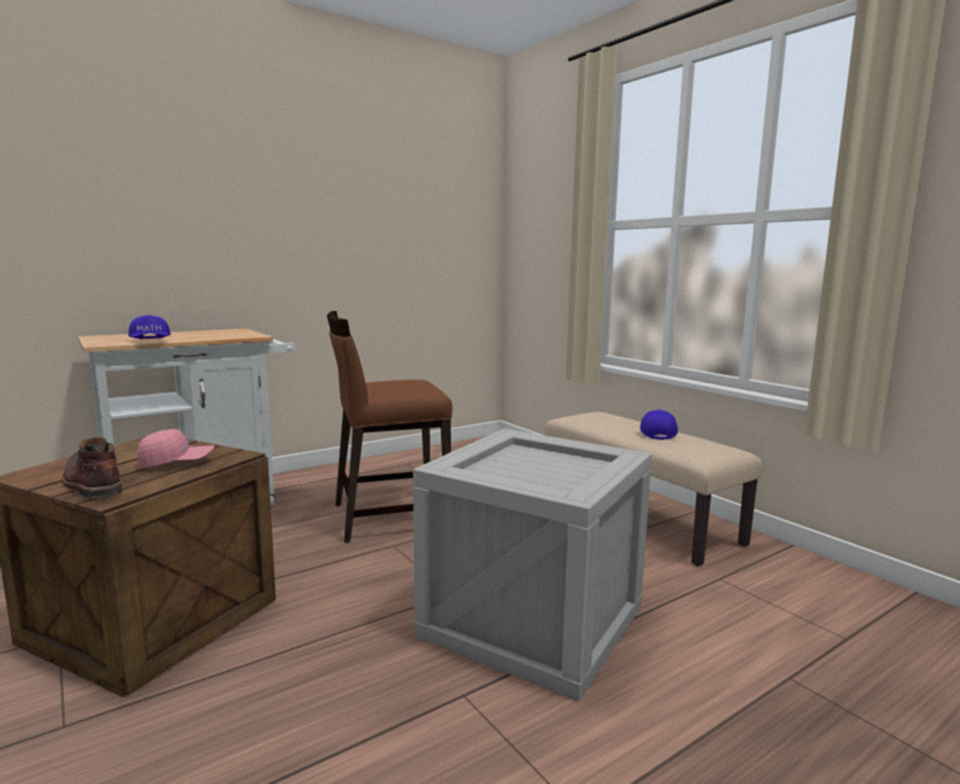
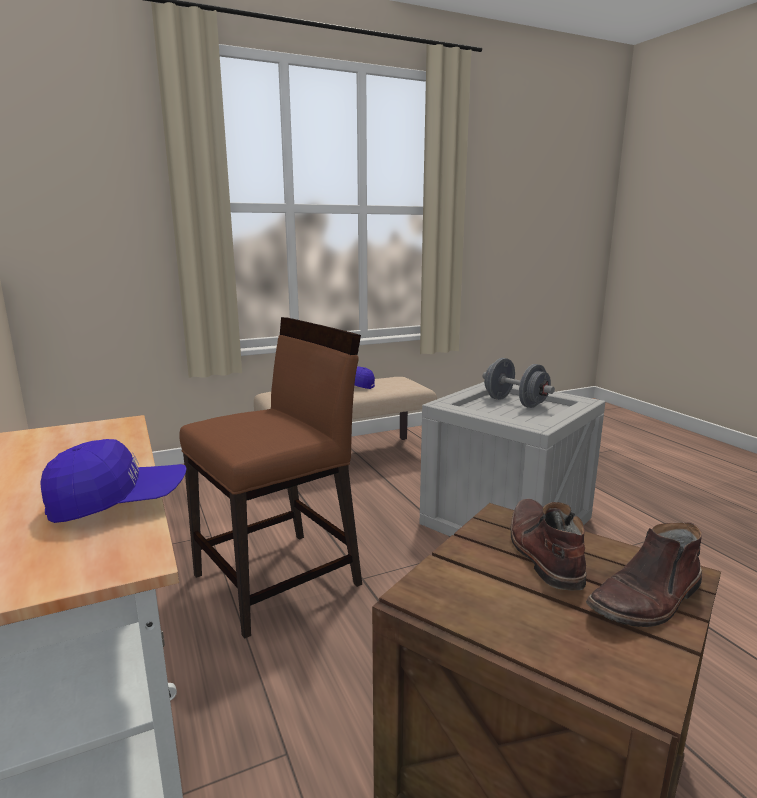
camera: 80 degrees left, 5 degrees up
pink cap [138,429,214,469] -> brown boot [510,499,587,590]
brown chair [327,311,452,543] -> brown chair turned 120 degrees counterclockwise [179,317,362,639]
none -> grey dumbbell [483,358,555,408]

